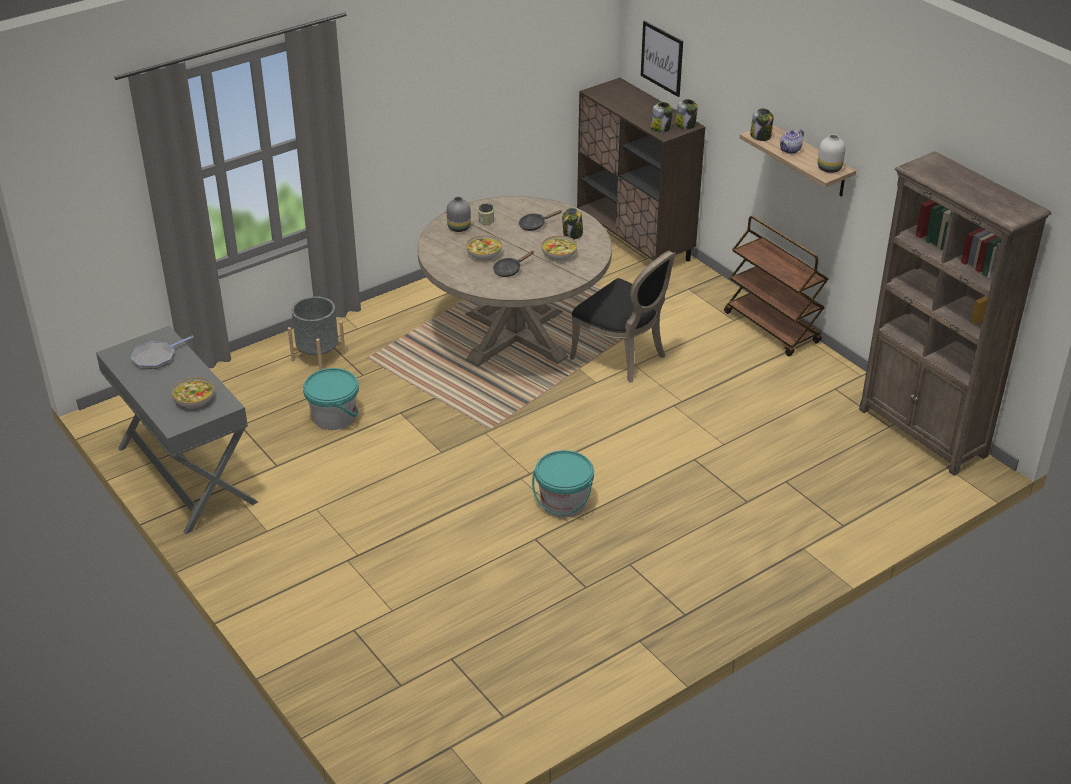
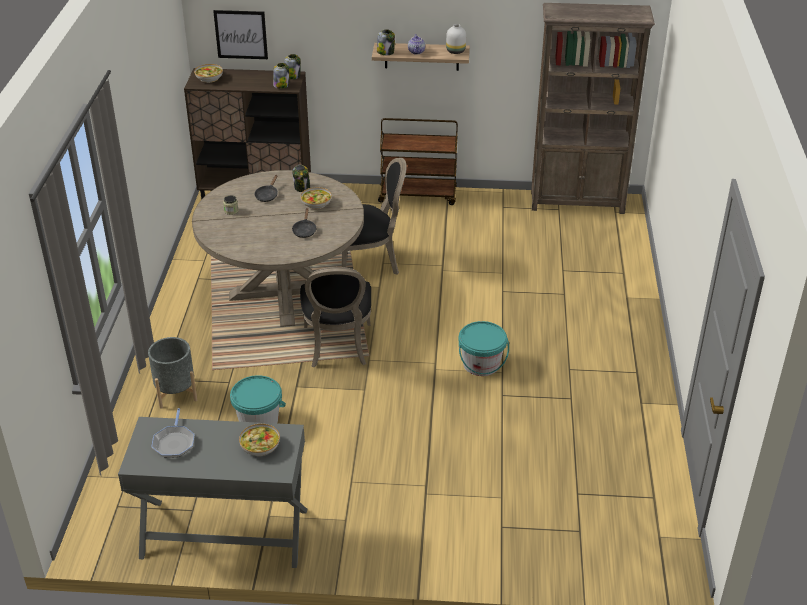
camera: 50 degrees left, 0 degrees up
grey vase [447,197,471,232] -> none
bowl [466,235,502,261] -> bowl moved to [194,64,223,83]
none -> black chair [300,267,371,368]

